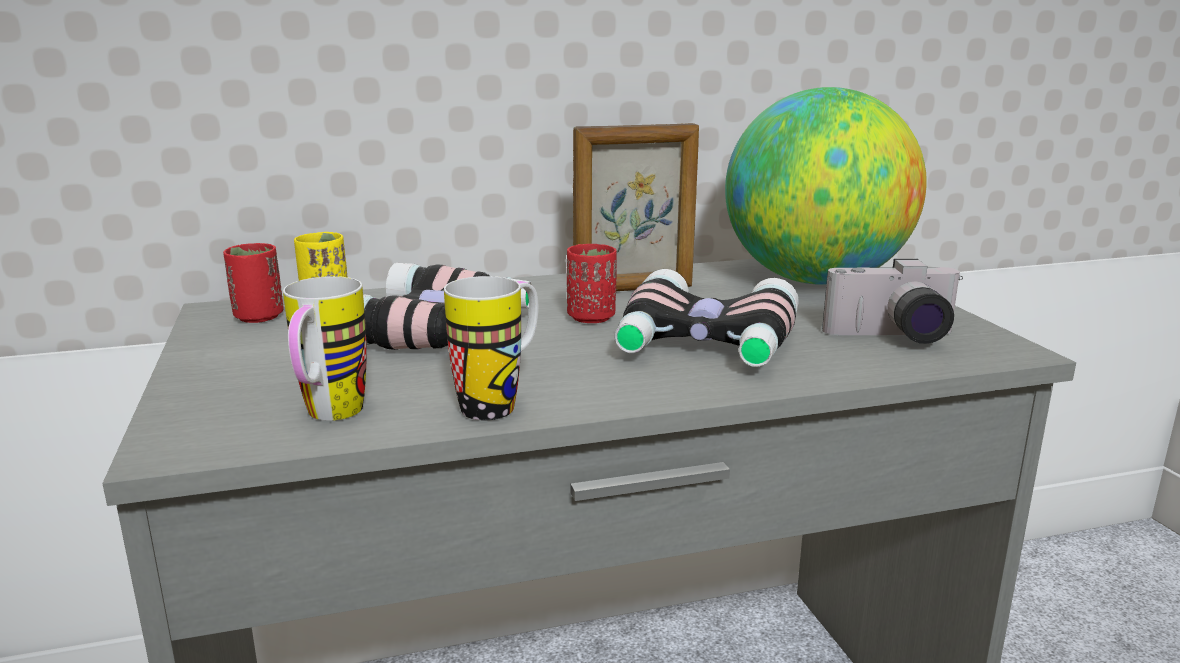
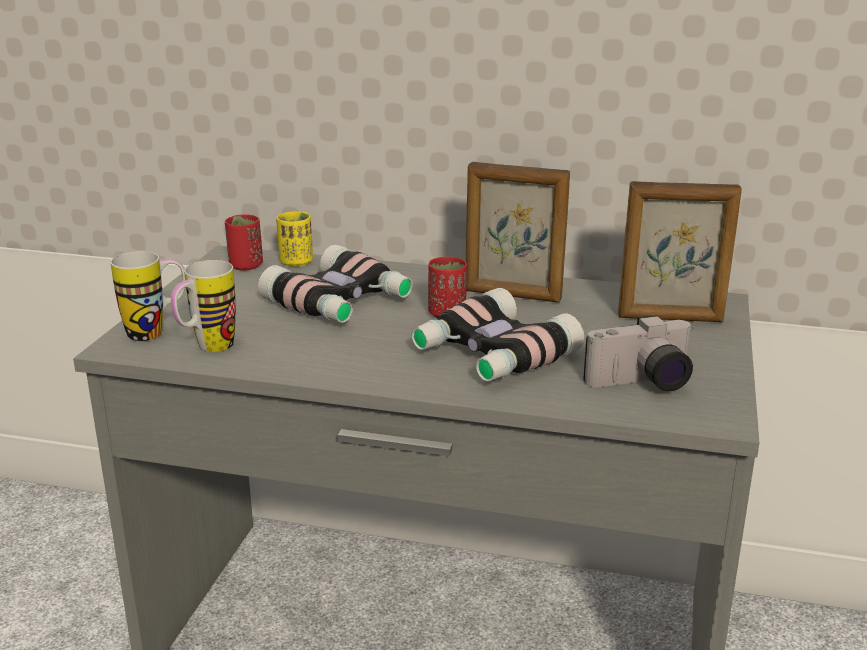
camera: 30 degrees right, 5 degrees up
mug [444,276,538,421] -> mug moved to [110,251,185,341]
globe [725,87,927,285] -> picture frame [618,181,742,322]
camera [822,259,963,344] -> camera turned 45 degrees counterclockwise [583,315,693,392]

